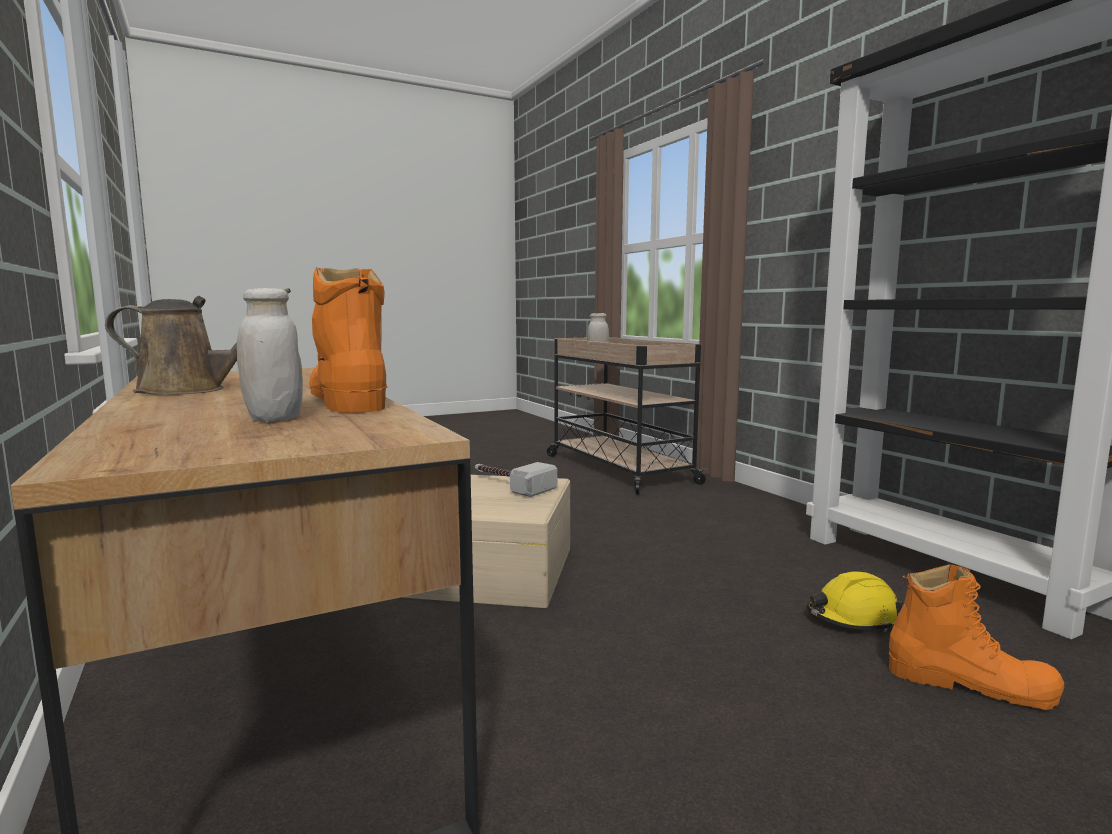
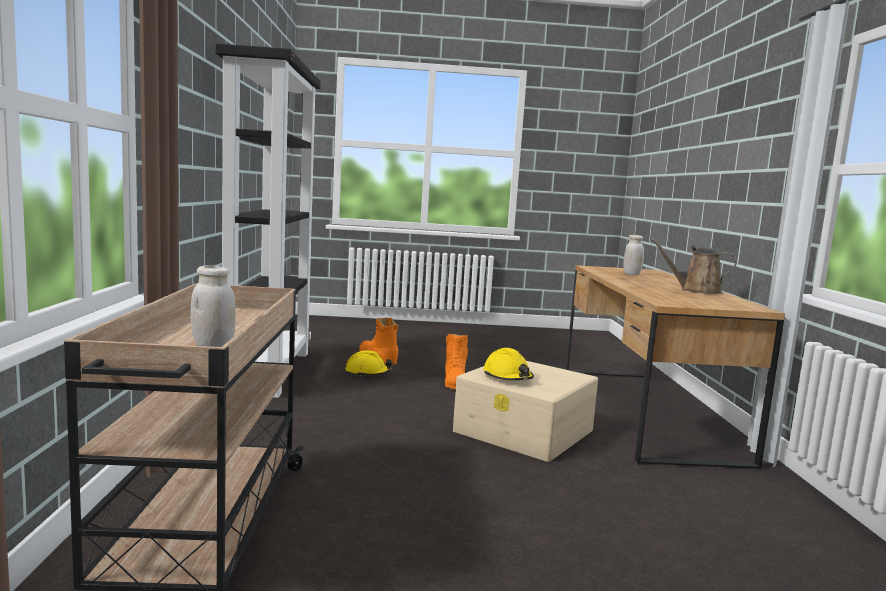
camera: 155 degrees left, 0 degrees up
orange boot [309,267,387,413] -> orange boot moved to [445,334,468,389]
hammer [475,462,558,497] -> yellow hard hat [483,348,534,380]

